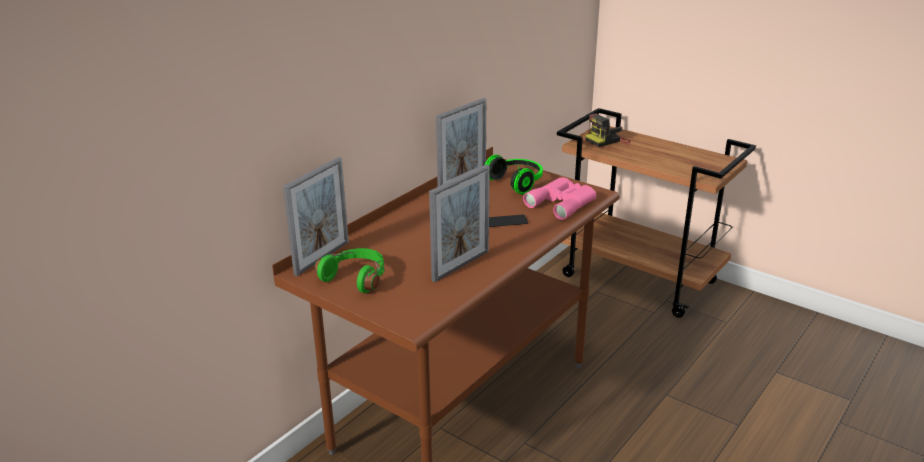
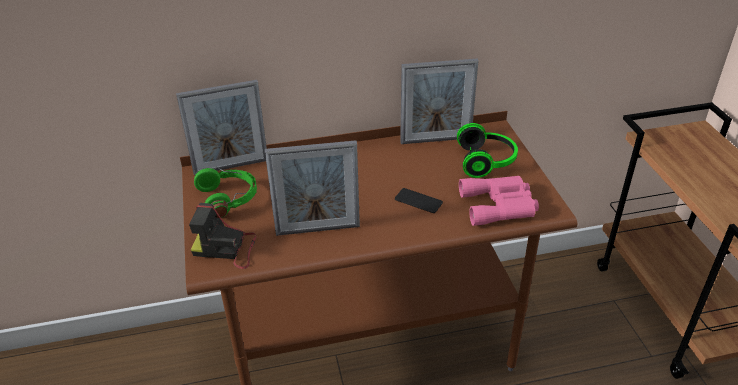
camera: 40 degrees right, 10 degrees up
camera [585,114,631,147] -> camera moved to [189,203,257,269]

